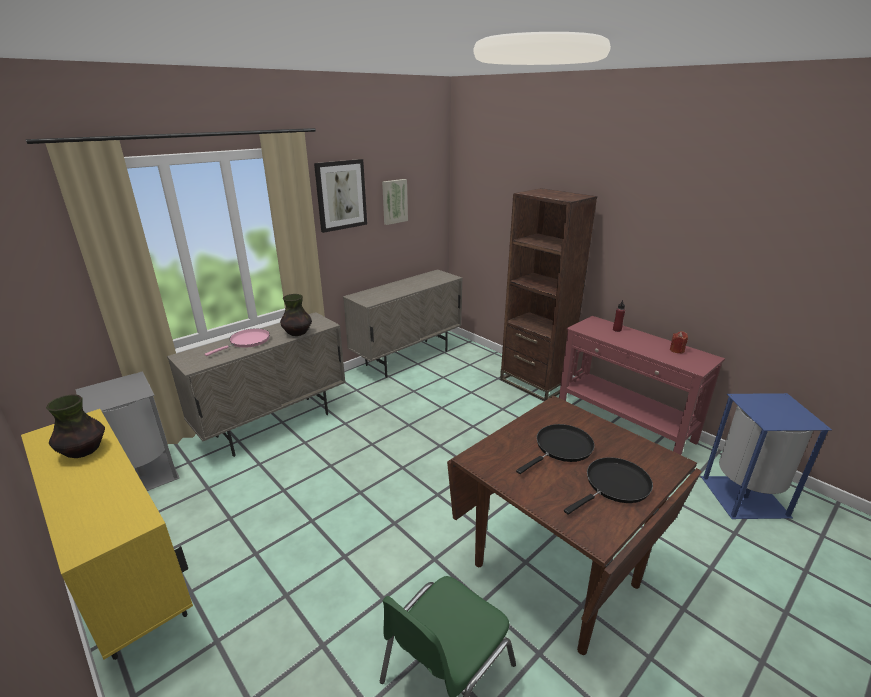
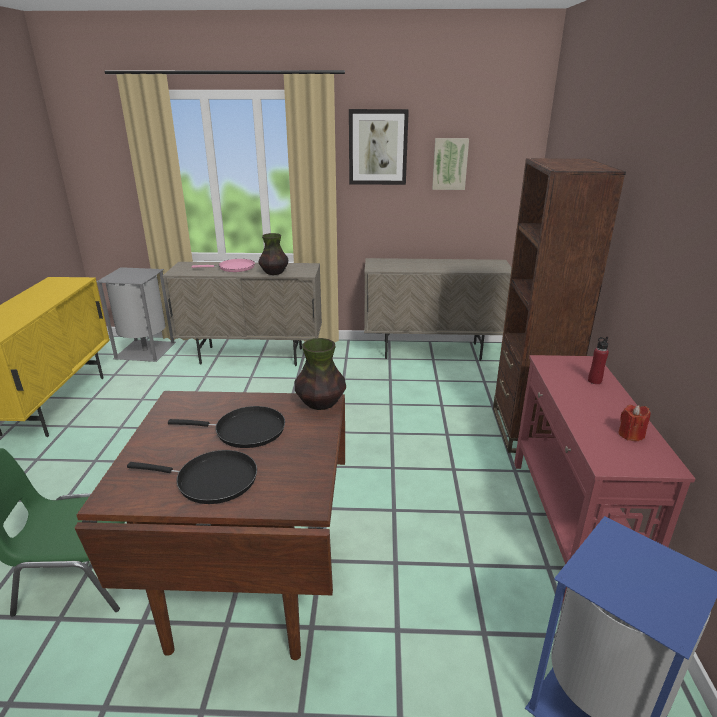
camera: 45 degrees right, 0 degrees up
vase [46,394,105,458] -> vase moved to [295,338,346,410]

